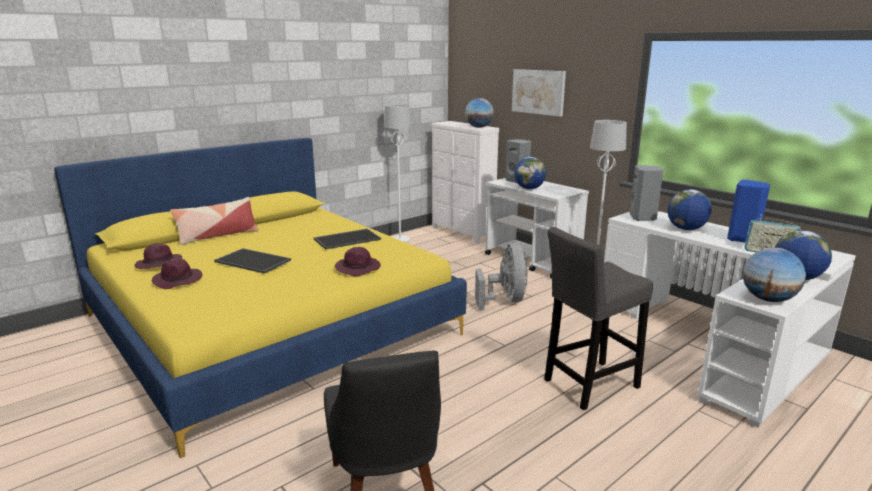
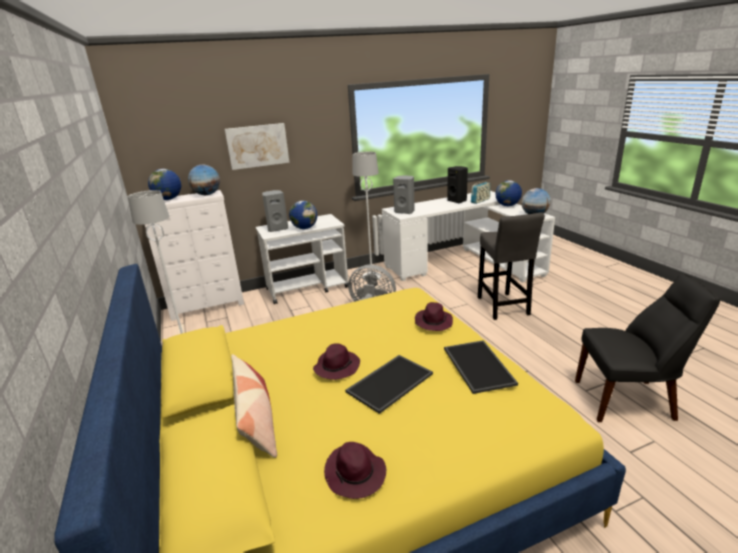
camera: 70 degrees left, 5 degrees up
purple hat [152,258,202,289] -> purple hat moved to [313,343,360,380]
tray [314,229,381,250] -> tray moved to [444,340,518,394]
globe [668,189,712,230] -> globe moved to [148,169,181,200]
blue speaker [727,180,770,242] -> black speaker [447,166,468,203]

